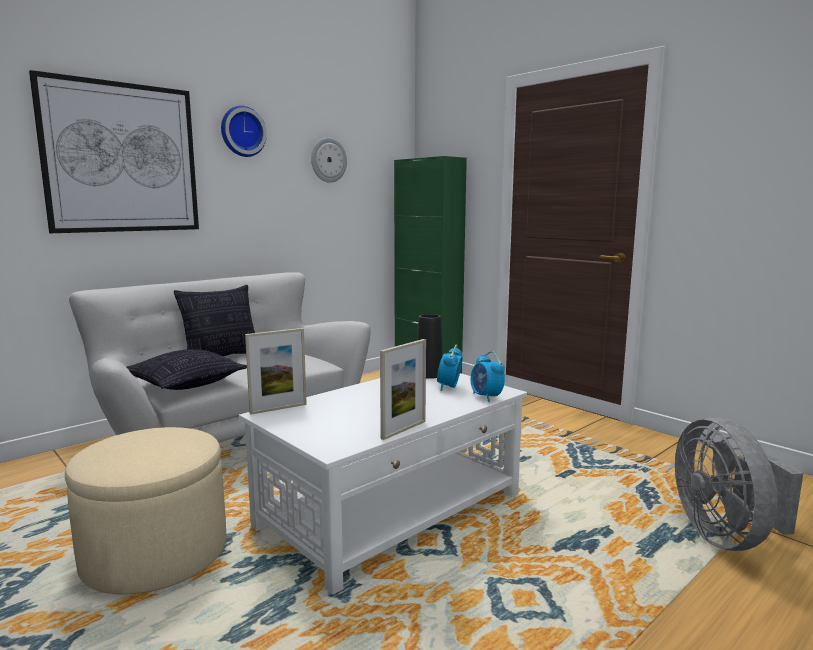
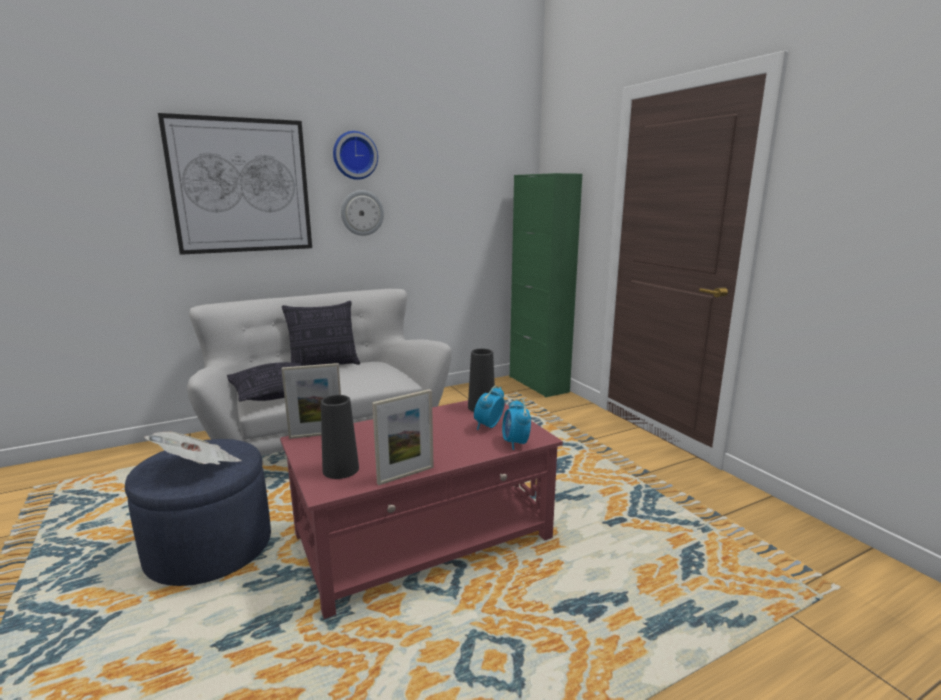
camera: 15 degrees right, 5 degrees up
beige ottoman [65,427,227,594] -> blue ottoman [125,439,271,586]
white coffee table [239,373,527,595] -> red coffee table [280,400,563,619]
wall clock [311,138,347,183] -> wall clock moved to [341,190,384,236]
grey fan [675,417,803,551] -> none
none -> newspaper [144,432,241,464]
none -> black vase [321,395,359,479]

